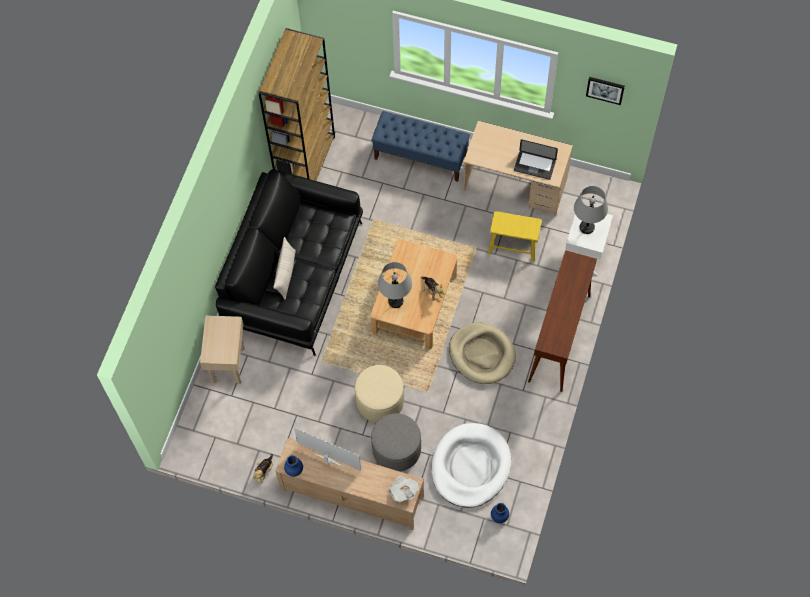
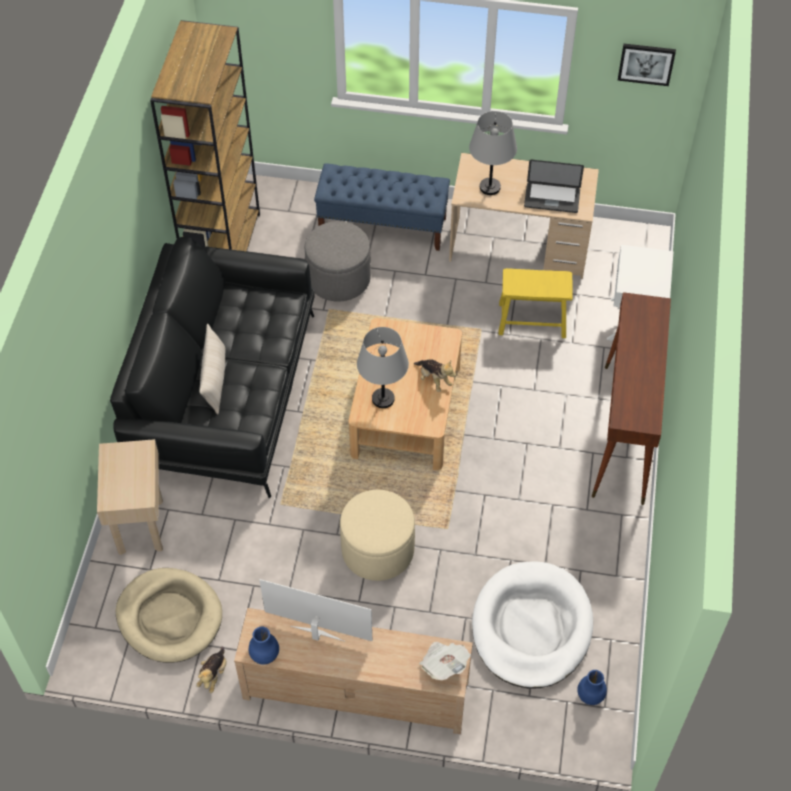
camera: 10 degrees left, 10 degrees down
grey ottoman [371,413,421,471] -> grey ottoman moved to [305,221,371,302]
beige dog bed [449,322,516,384] -> beige dog bed moved to [116,568,222,663]
grey table lamp [574,186,608,234] -> grey table lamp moved to [469,111,517,195]

